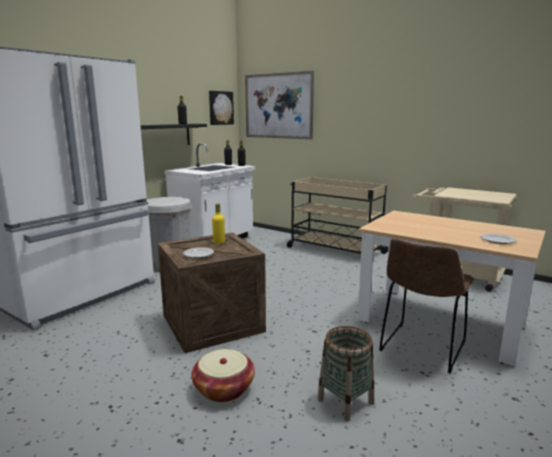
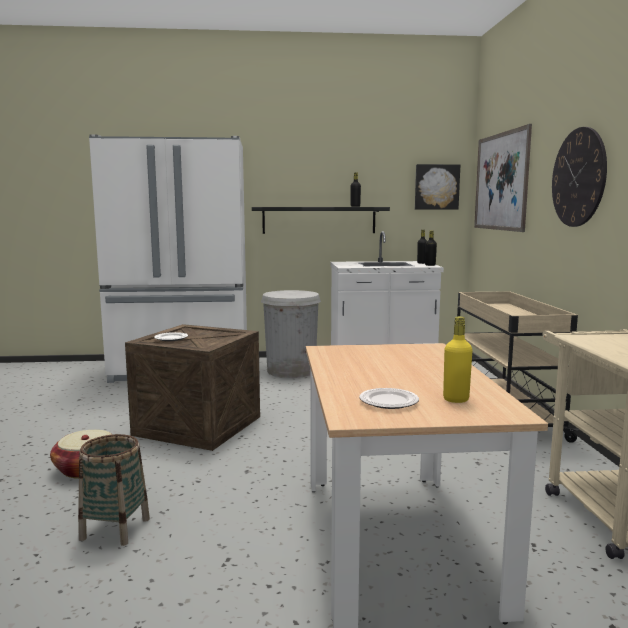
camera: 50 degrees right, 5 degrees down
yellow bottle [212,203,225,244] -> yellow bottle moved to [443,316,473,403]
brown chair [379,238,474,373] -> none
none -> wall clock [552,127,607,227]

